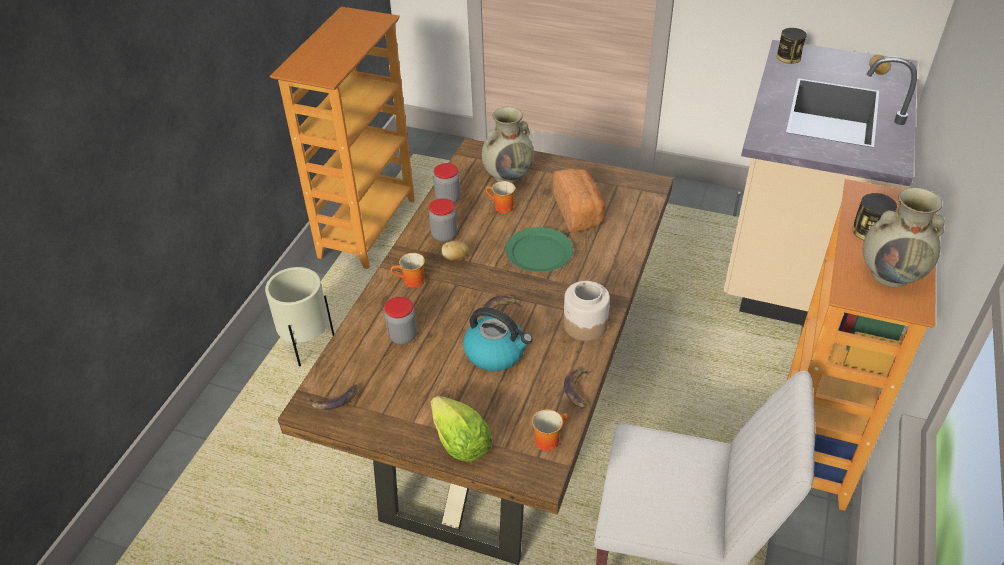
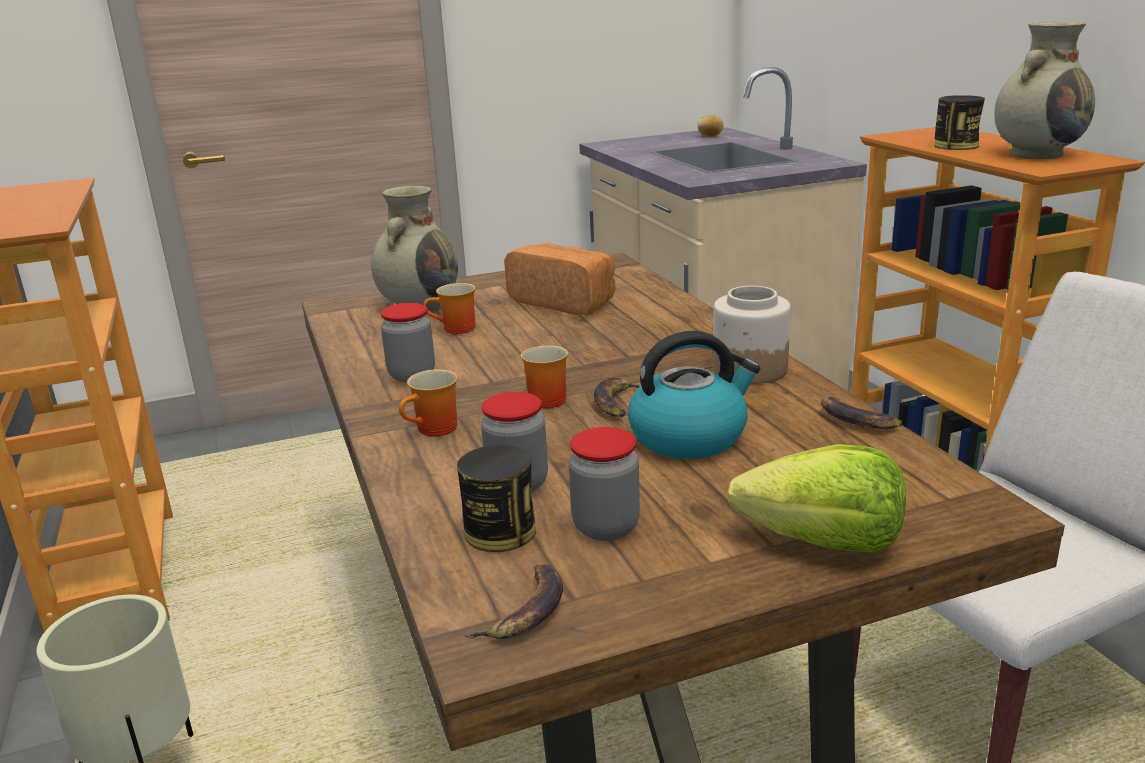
camera: 40 degrees left, 20 degrees down
jar [434,163,460,203] -> jar moved to [569,427,640,541]
potato [441,240,468,261] -> none
green plate [505,227,573,272] -> none
mug [532,409,569,451] -> mug moved to [521,345,568,408]
can [777,28,807,64] -> can moved to [457,445,536,552]

